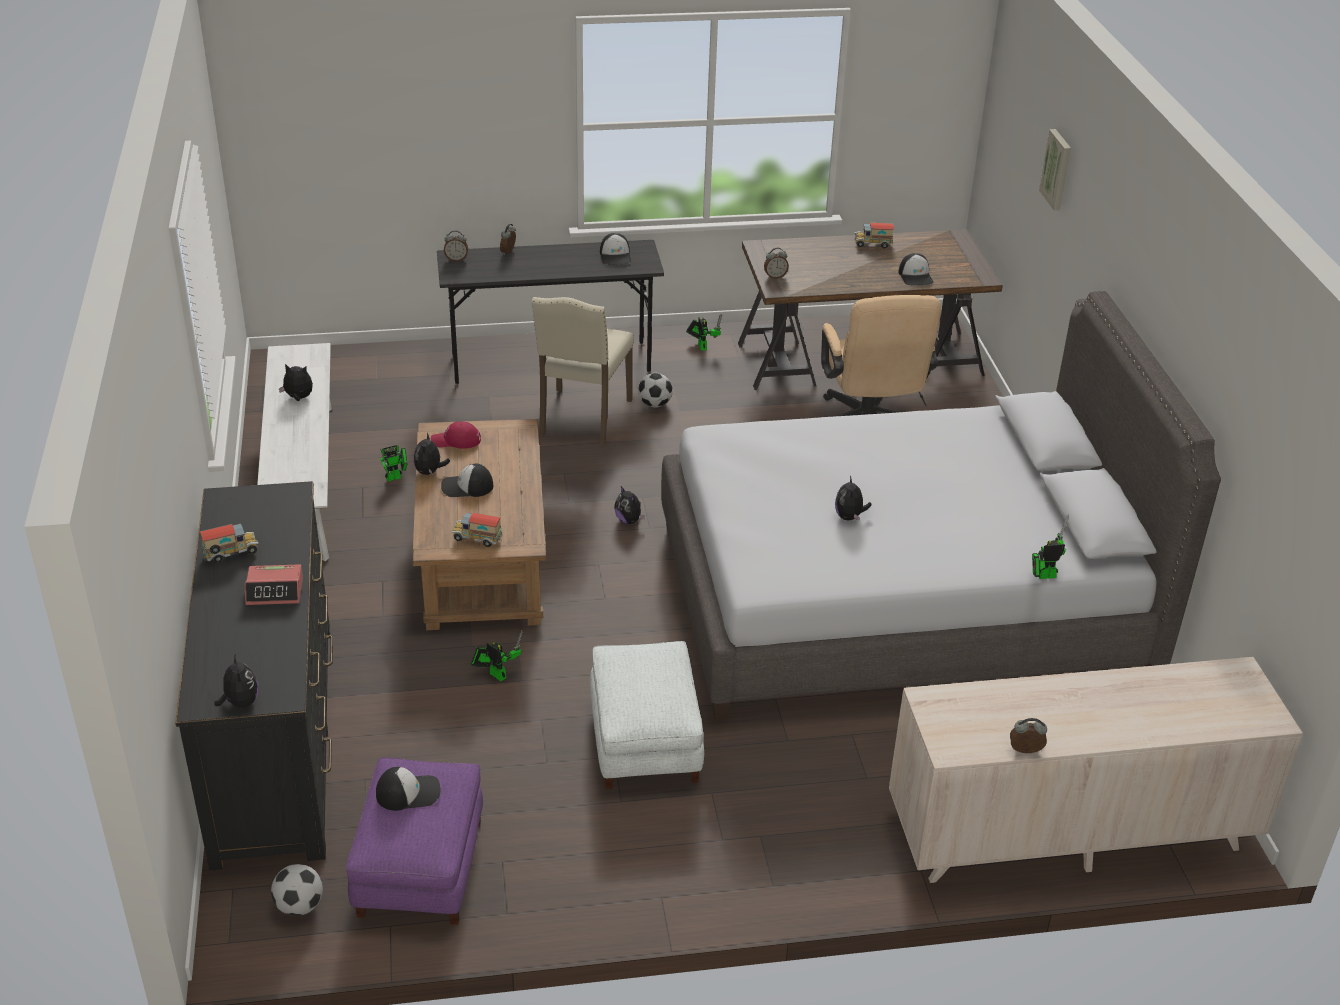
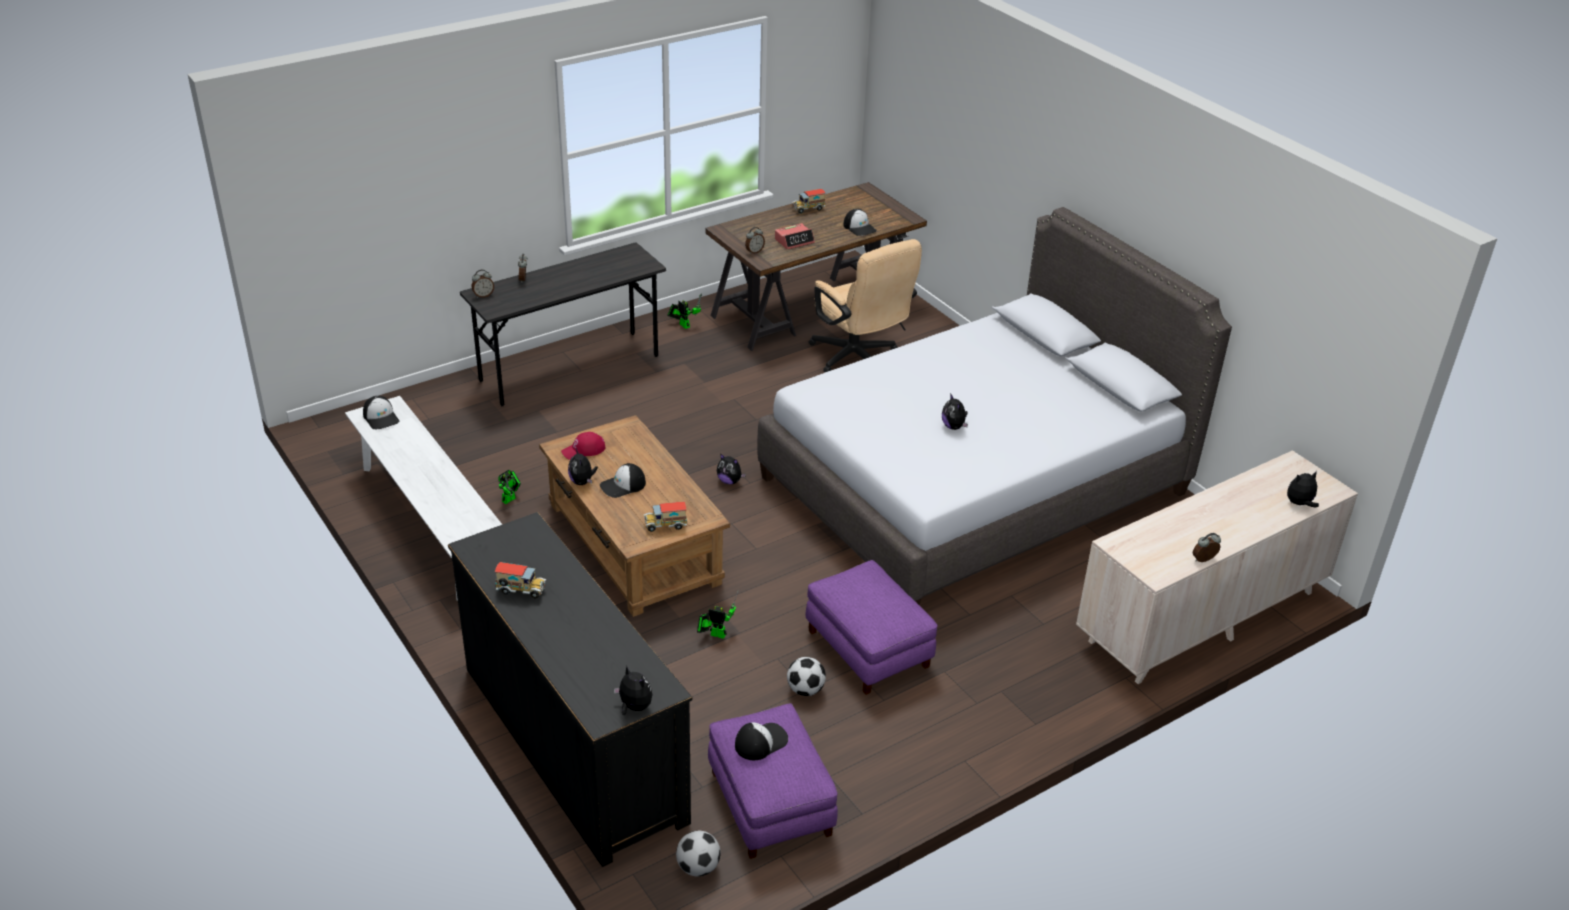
camera: 25 degrees left, 0 degrees up
toy truck [200,524,258,563] -> toy truck turned 60 degrees clockwise [495,562,546,599]
alarm clock [245,564,303,605] -> alarm clock moved to [775,223,815,250]
plush toy [279,364,313,401] -> plush toy moved to [1287,471,1319,507]
beige chair [531,297,634,445] -> none
white ottoman [590,641,704,789] -> purple ottoman [806,560,938,695]
cap [600,233,631,265] -> cap moved to [363,396,399,429]
football [638,373,673,407] -> football moved to [787,657,826,696]
toy robot [1032,514,1069,579] -> none
picture [1039,129,1071,210] -> none

